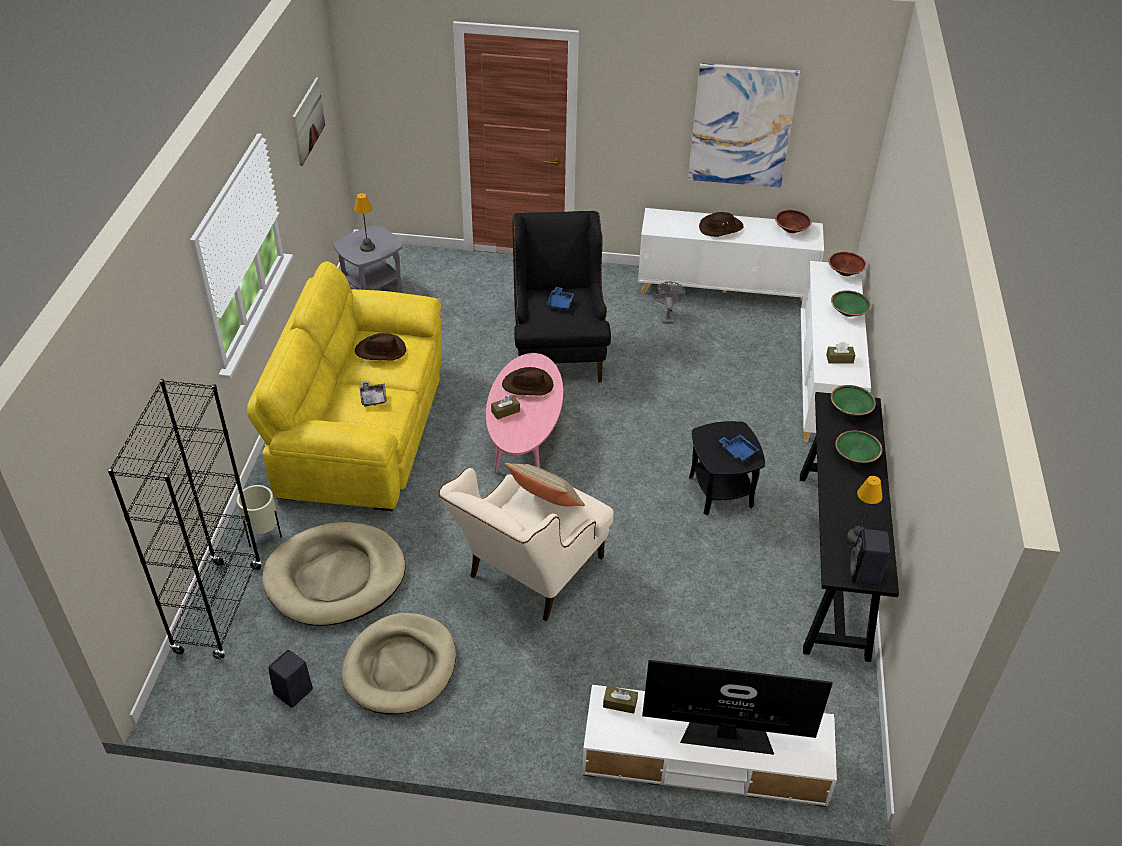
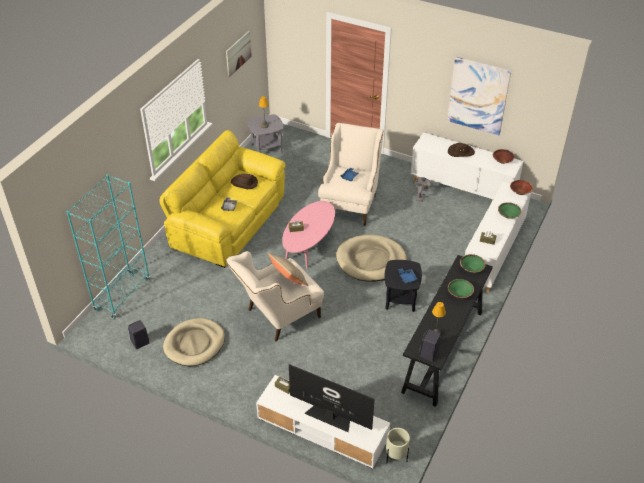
camera: 20 degrees right, 0 degrees up
black bookcase [108,379,262,659] -> turquoise bookcase [66,174,150,318]
beige planter [237,485,282,547] -> beige planter moved to [386,428,410,463]
beige dog bed [262,522,406,626] -> beige dog bed moved to [336,235,407,282]
brown hat [502,367,554,396] -> none
black armchair [513,211,611,383] -> beige armchair [318,123,384,226]

